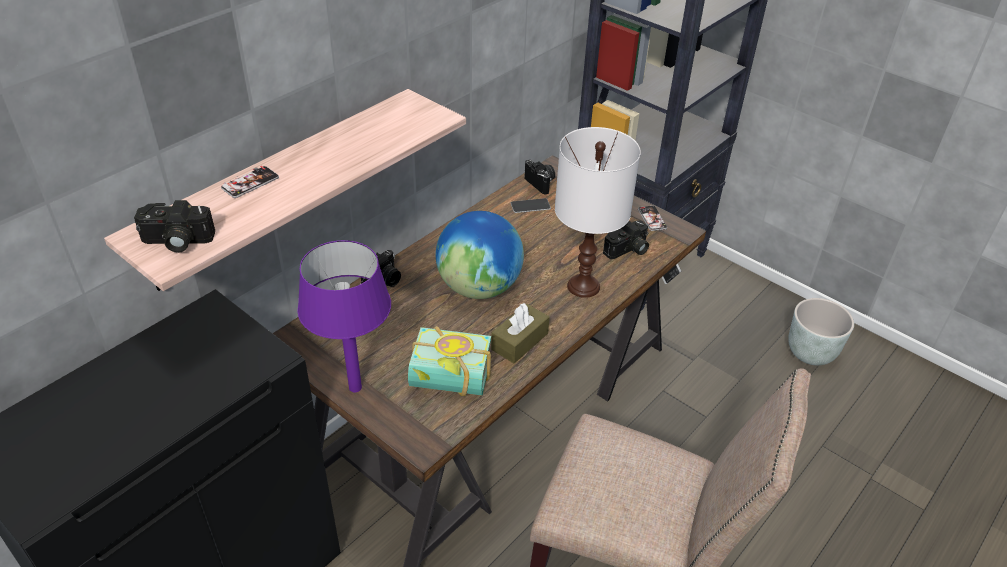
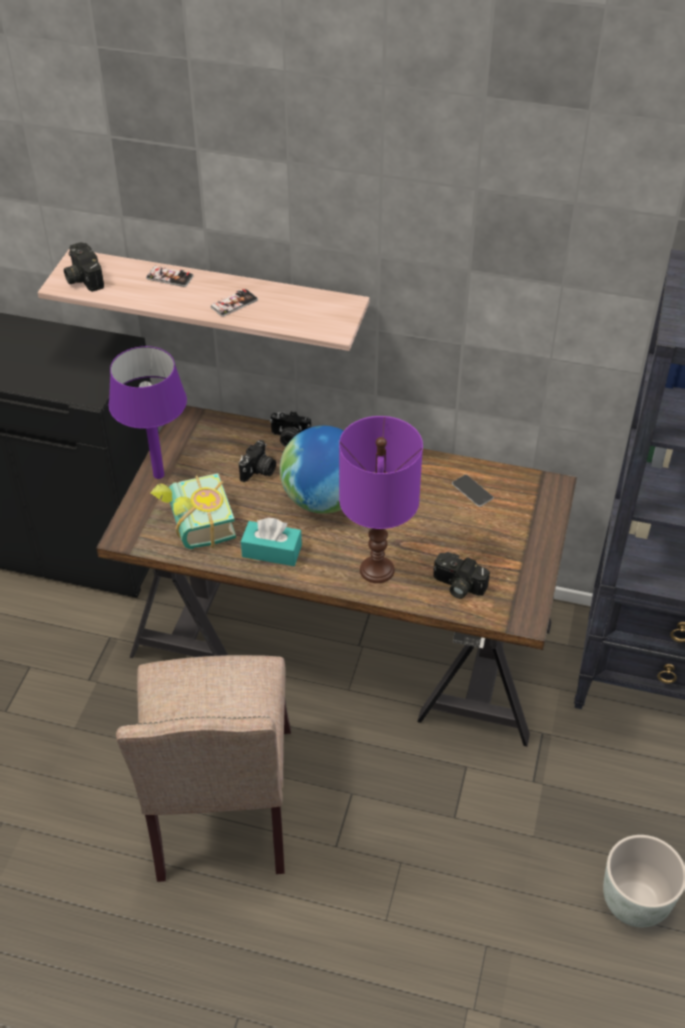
camera: 65 degrees right, 5 degrees up
brown tissue box [491,303,550,363] -> turquoise tissue box [241,518,302,566]
camera [524,160,555,195] -> camera moved to [239,440,276,482]
white table lamp [555,127,641,298] -> purple table lamp [339,416,423,583]
phone [638,206,667,231] -> phone moved to [211,289,258,317]

